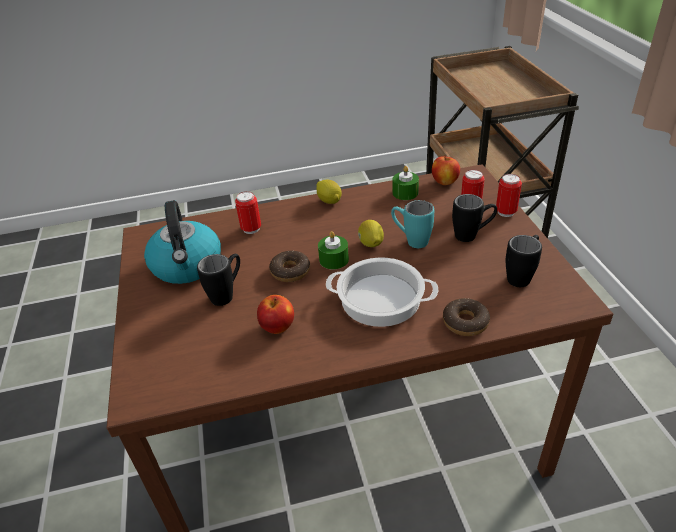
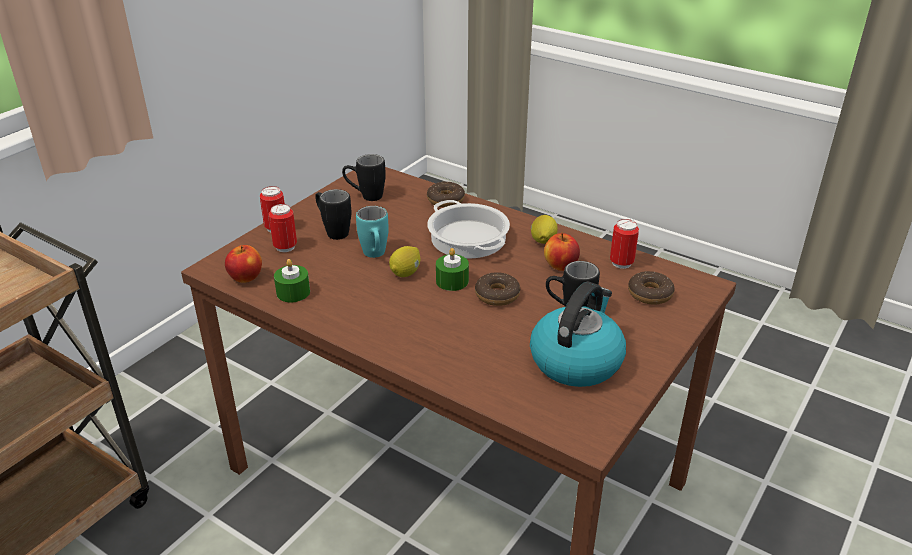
camera: 135 degrees left, 5 degrees down
can [235,191,261,234] -> can moved to [610,219,639,269]
lemon [316,180,342,204] -> lemon moved to [531,215,558,244]
none -> donut [628,271,675,305]

